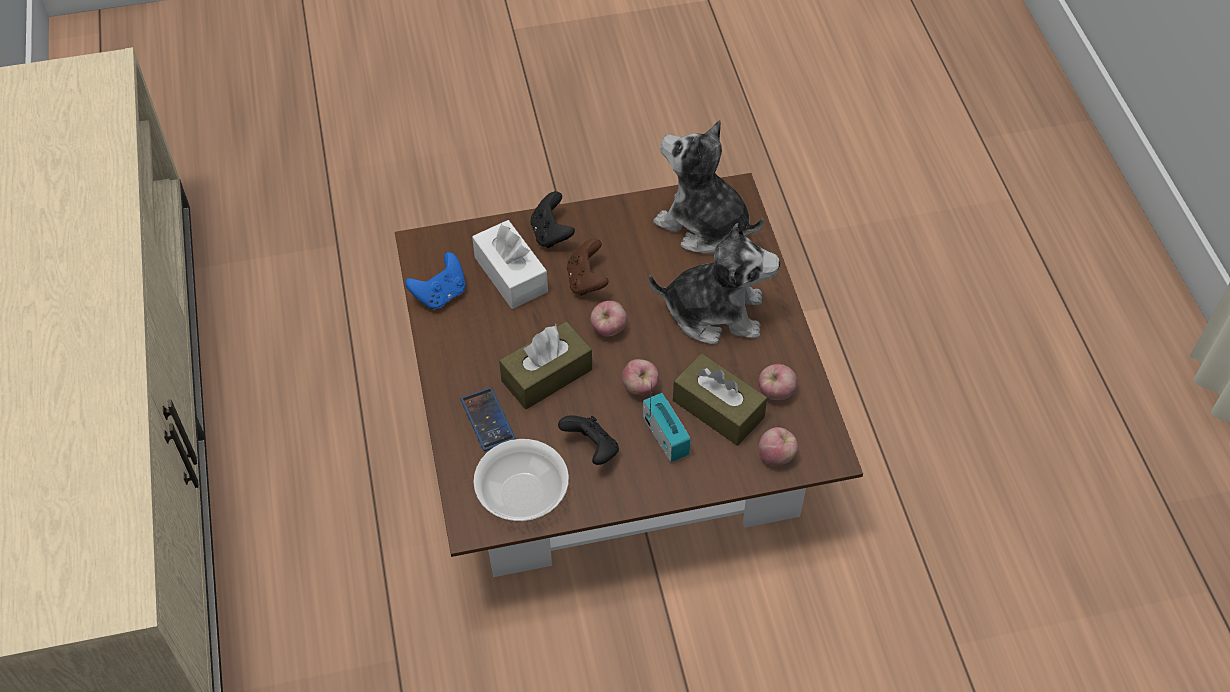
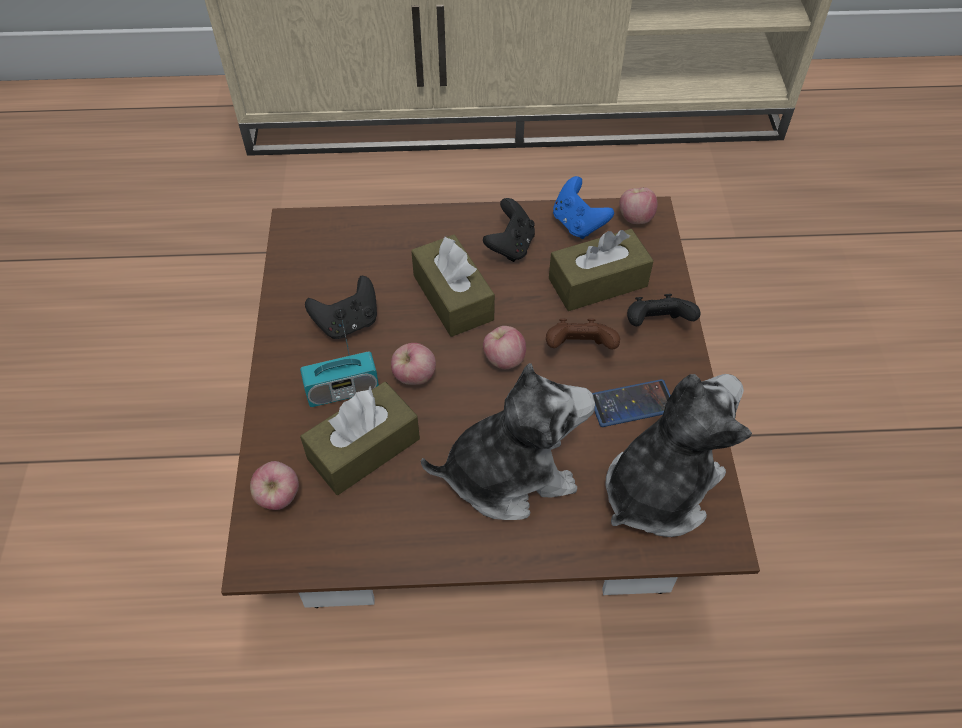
camera: 100 degrees right, 0 degrees up
phone [461,388,516,451] -> phone moved to [592,379,671,427]
white tissue box [472,220,548,309] -> brown tissue box [549,229,654,311]
bowl [473,439,569,521] -> none
plush toy [649,223,780,345] -> plush toy turned 120 degrees counterclockwise [421,363,595,520]
apple [759,364,797,400] -> apple moved to [619,187,658,224]
none -> black game controller [483,198,535,262]

